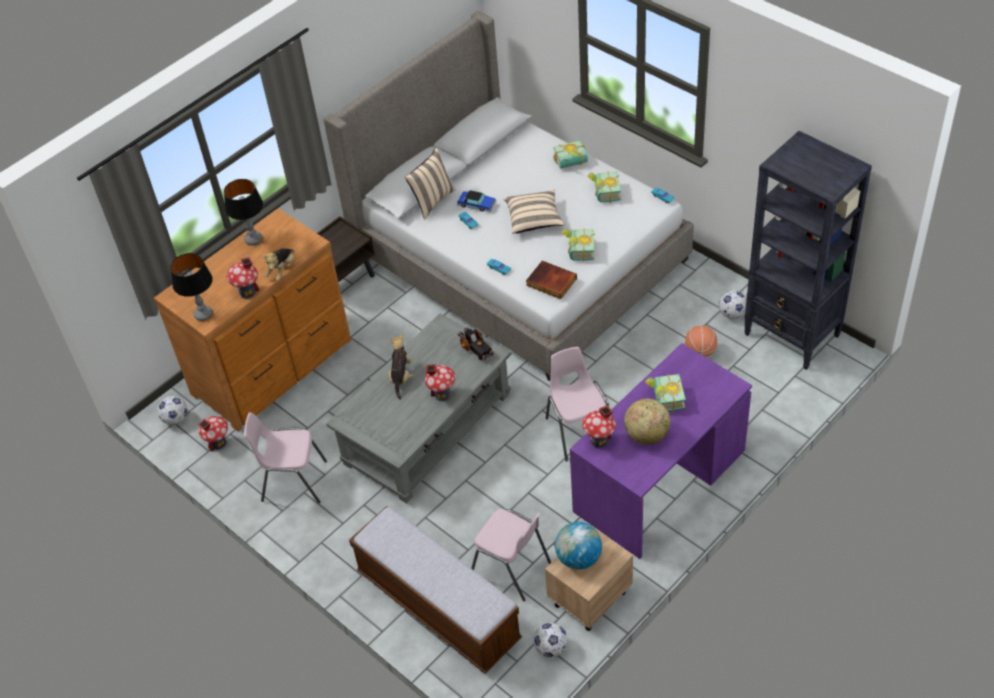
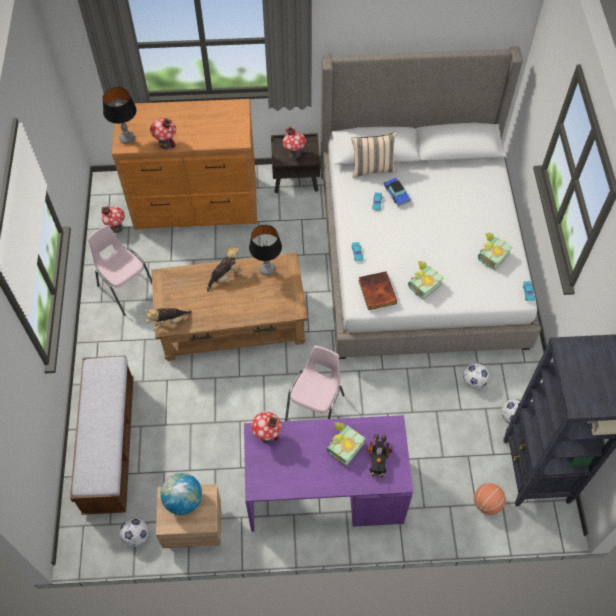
camera: 40 degrees right, 10 degrees up
football [157,396,187,425] -> football moved to [463,363,490,389]
table lamp [224,179,263,245] -> table lamp moved to [249,225,282,275]
plush toy [263,248,294,281] -> plush toy moved to [145,308,192,331]
grey coffee table [326,313,511,504] -> brown coffee table [151,252,308,361]
toy house [425,364,456,401] -> toy house moved to [283,126,306,159]
toy truck [458,328,494,361] -> toy truck moved to [366,434,392,478]
pink chair [471,509,551,601] -> none
beige pillow [503,189,564,234] -> none
book [553,140,588,169] -> none
globe [624,399,671,445] -> none
basketball [685,326,717,357] -> basketball moved to [474,483,506,515]

